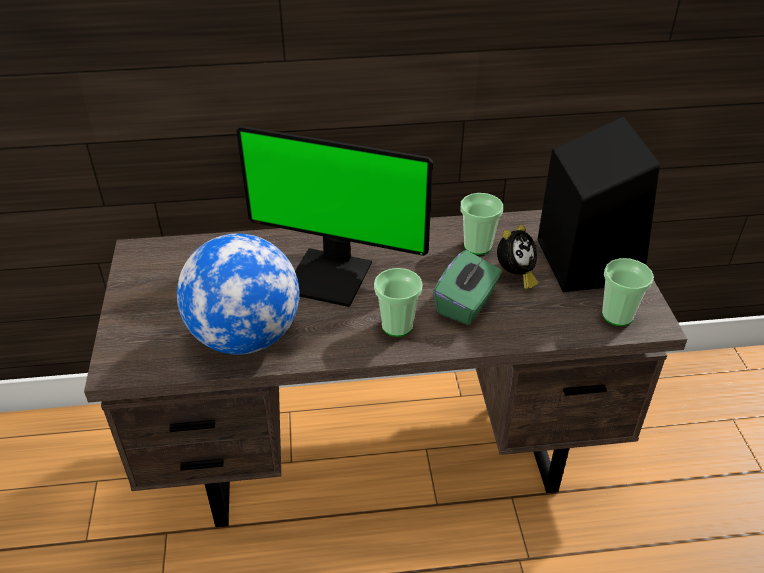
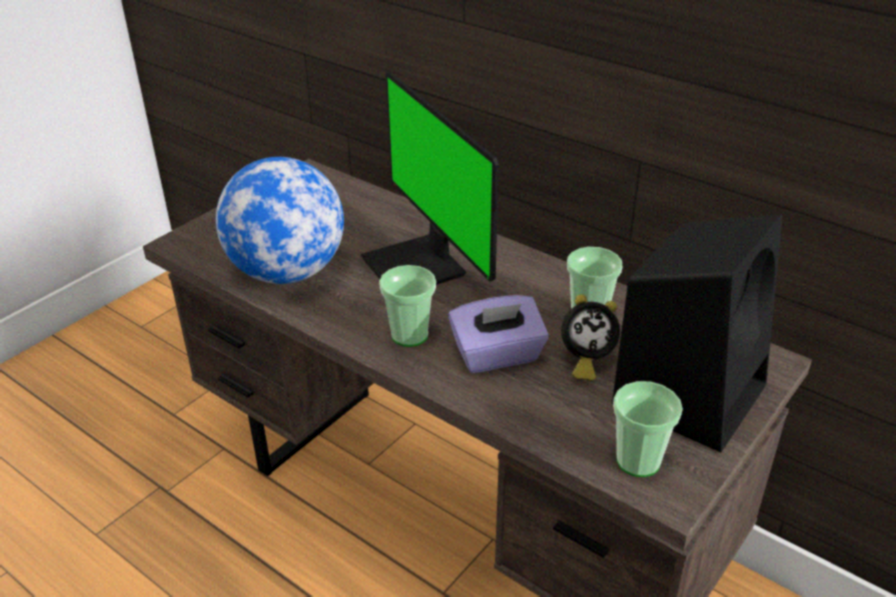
camera: 45 degrees right, 5 degrees down
green tissue box [433,250,502,325] -> purple tissue box [448,295,549,373]

